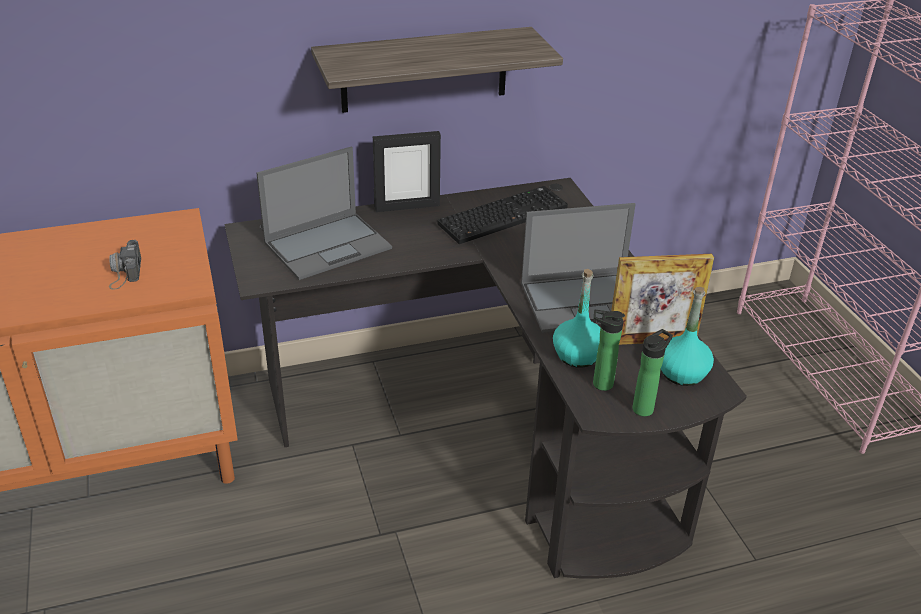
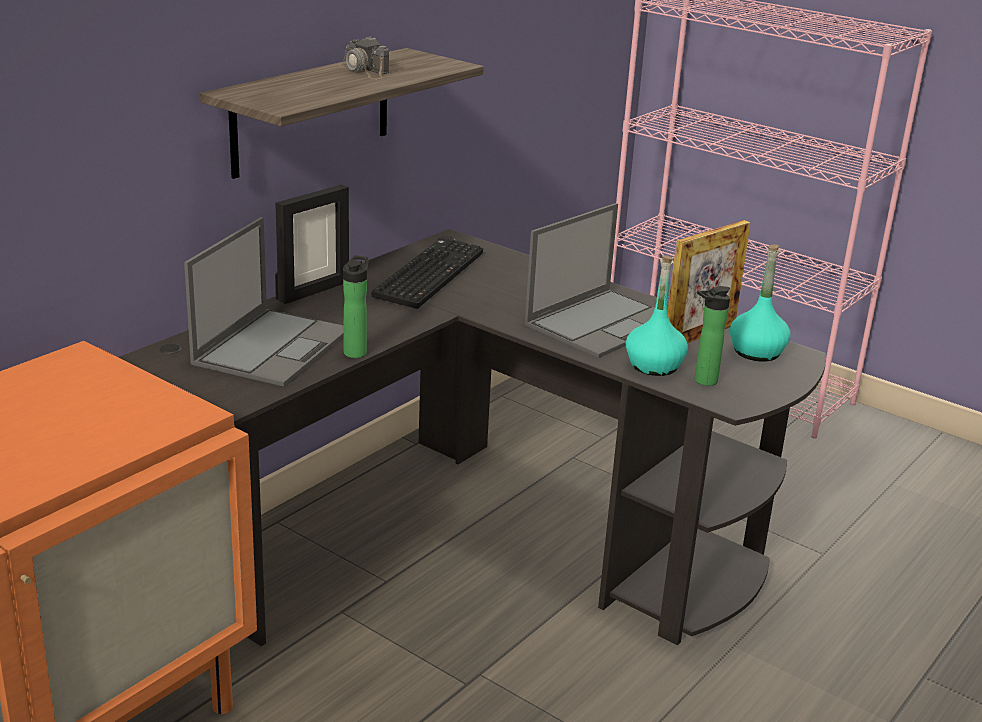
camera: 35 degrees left, 10 degrees down
camera [109,240,141,289] -> camera moved to [338,37,389,79]
bottle [632,329,673,417] -> bottle moved to [343,255,368,358]

